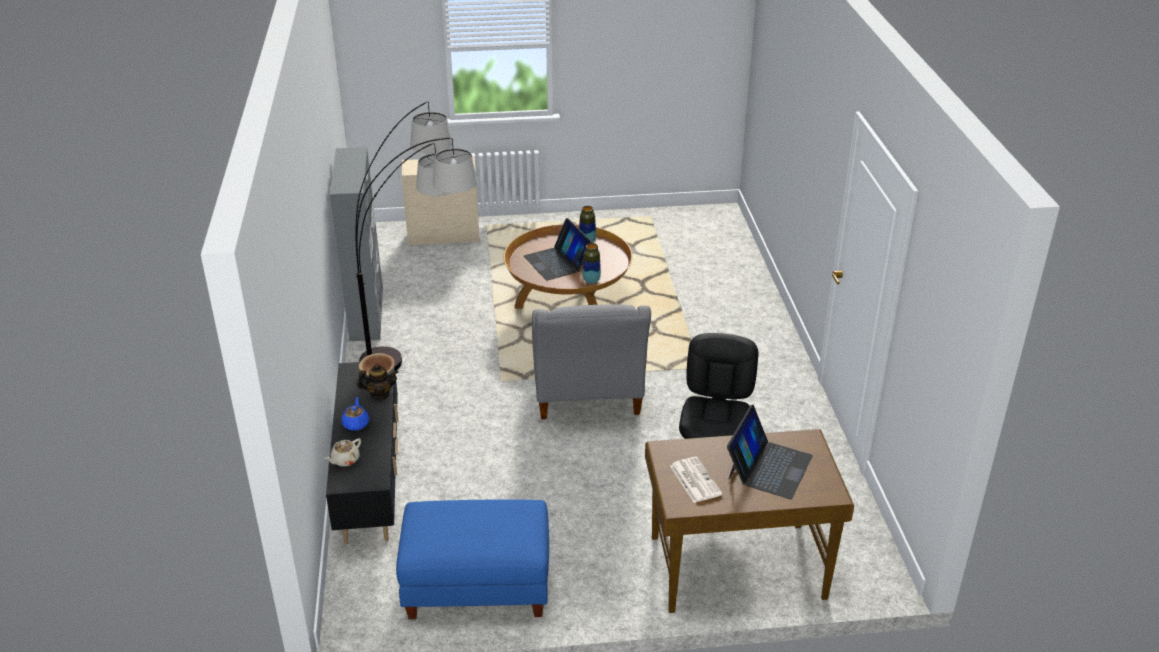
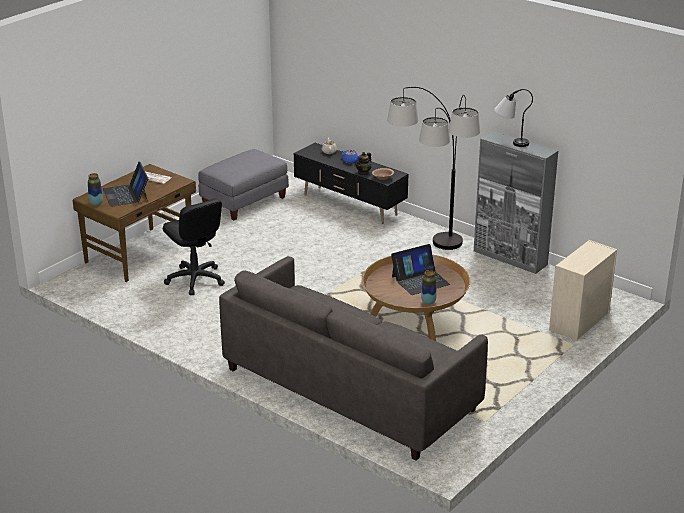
camera: 135 degrees right, 5 degrees down
blue ottoman [396,499,549,619] -> grey ottoman [198,149,289,220]
laptop [524,218,592,281] -> laptop turned 135 degrees clockwise [391,244,450,295]
grey armchair [532,304,651,419] -> none
vase [583,243,601,284] -> vase moved to [88,173,103,206]
none -> grey sofa [219,256,488,461]
none -> table lamp [494,89,533,147]

